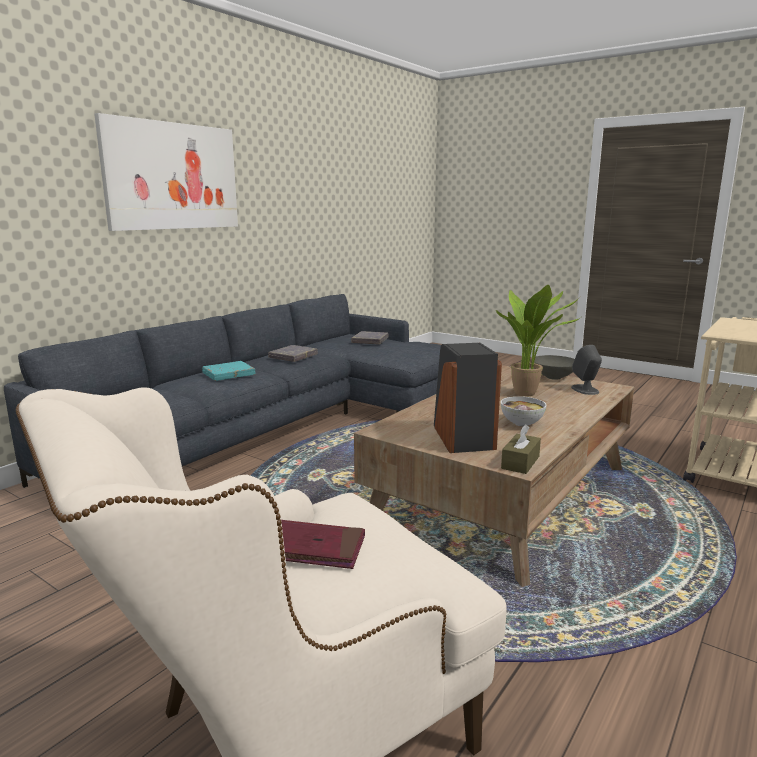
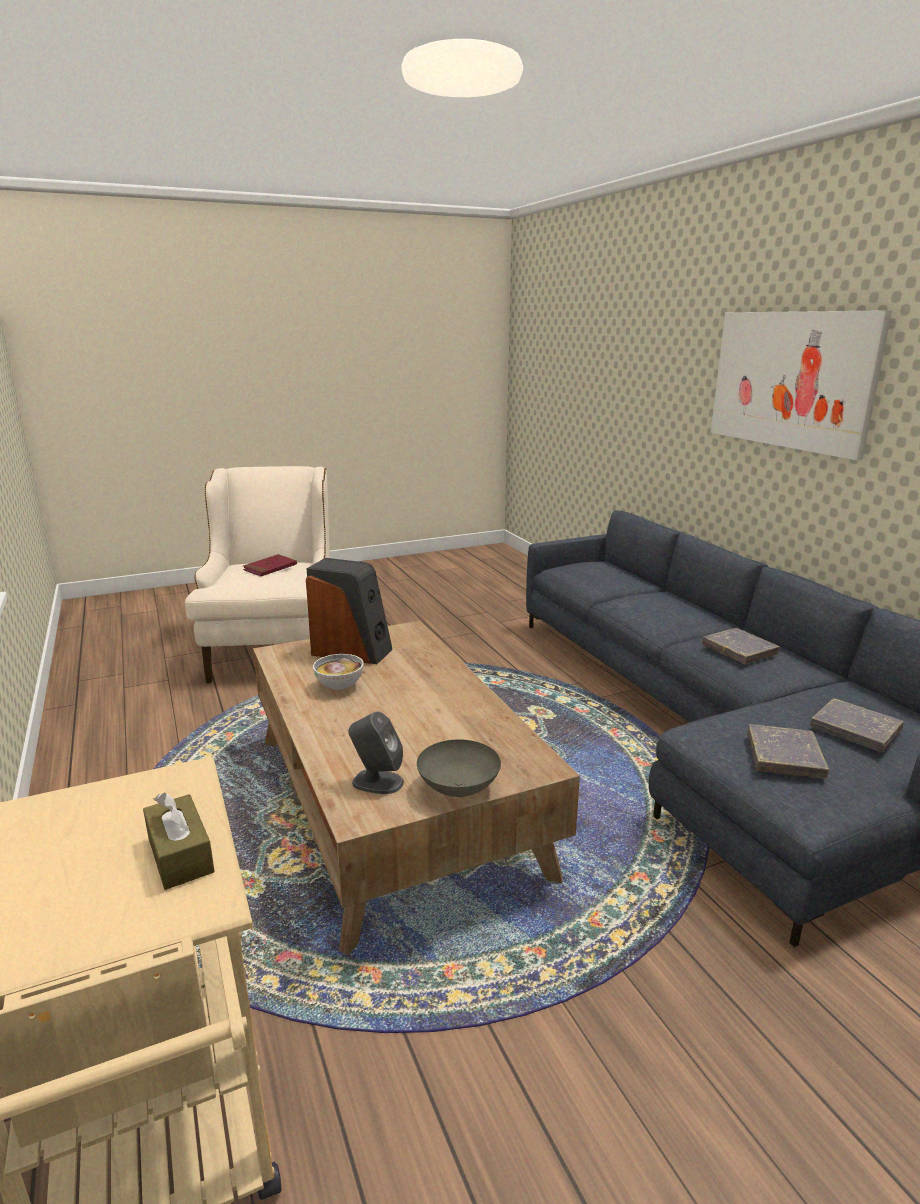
camera: 120 degrees right, 5 degrees up
turquoise book [202,361,256,381] -> none
potted plant [496,285,580,397] -> none
brown tissue box [501,424,541,474] -> brown tissue box moved to [143,792,215,890]
none -> grey book [747,724,829,779]

